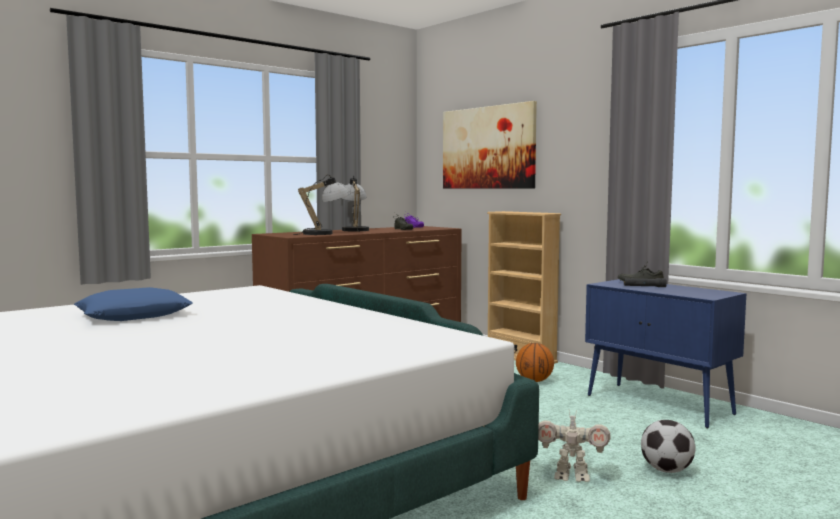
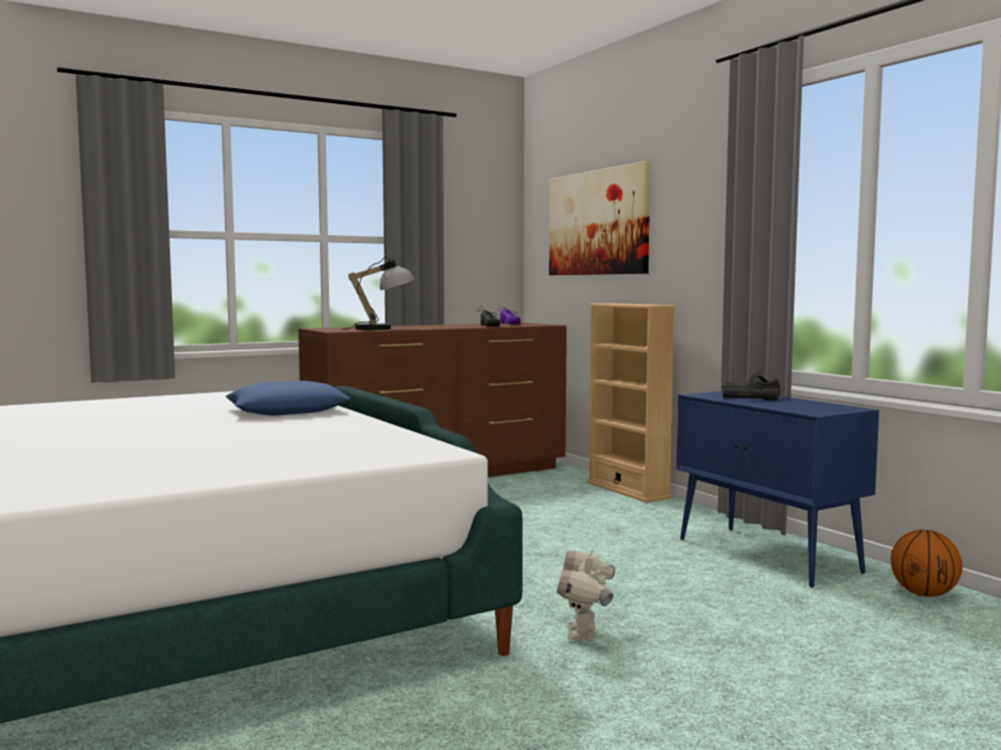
camera: 10 degrees right, 0 degrees up
blue pillow [74,287,193,321] -> blue pillow moved to [225,381,351,416]
table lamp [341,176,369,232] -> none
basketball [516,343,554,382] -> basketball moved to [891,529,963,597]
toy robot [538,409,611,482] -> toy robot turned 75 degrees clockwise [557,547,615,641]
football [641,420,696,473] -> none

